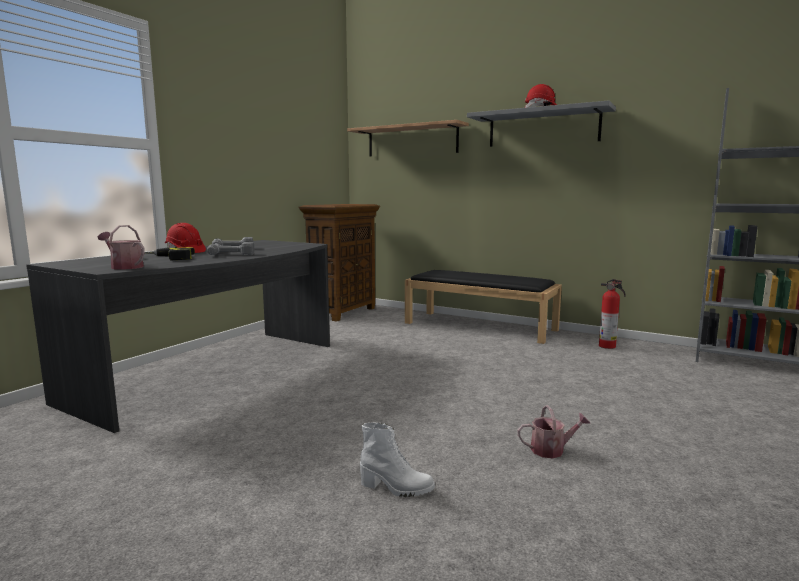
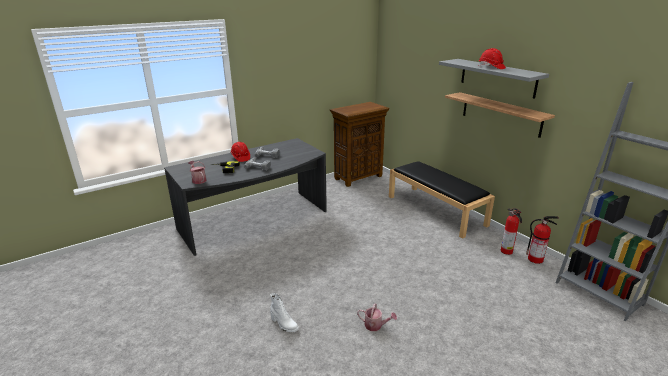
camera: 25 degrees right, 15 degrees up
shelf [347,120,469,157] -> shelf moved to [445,92,555,138]
none -> fire extinguisher [526,216,559,264]

